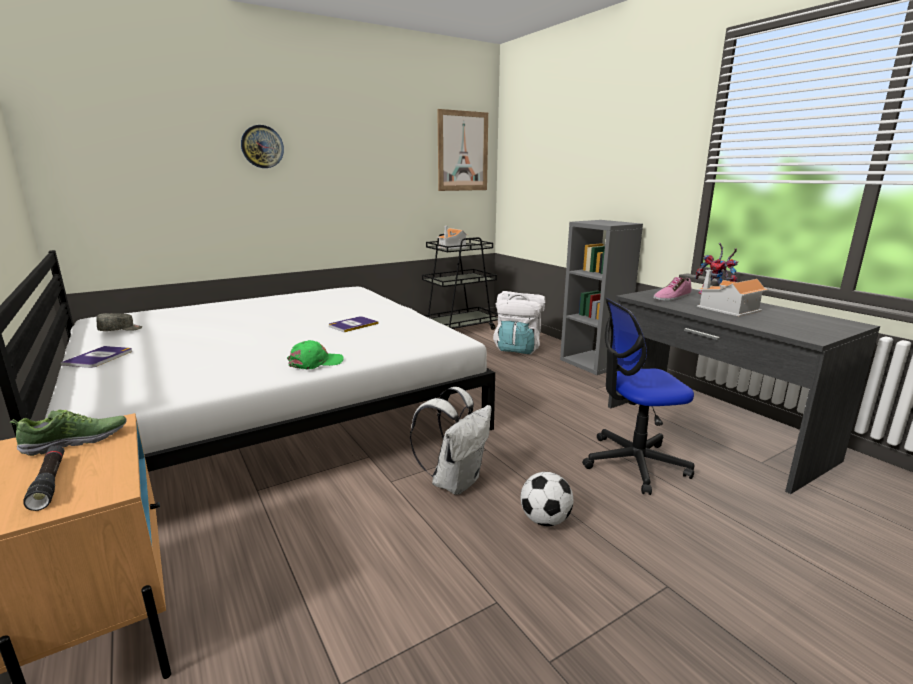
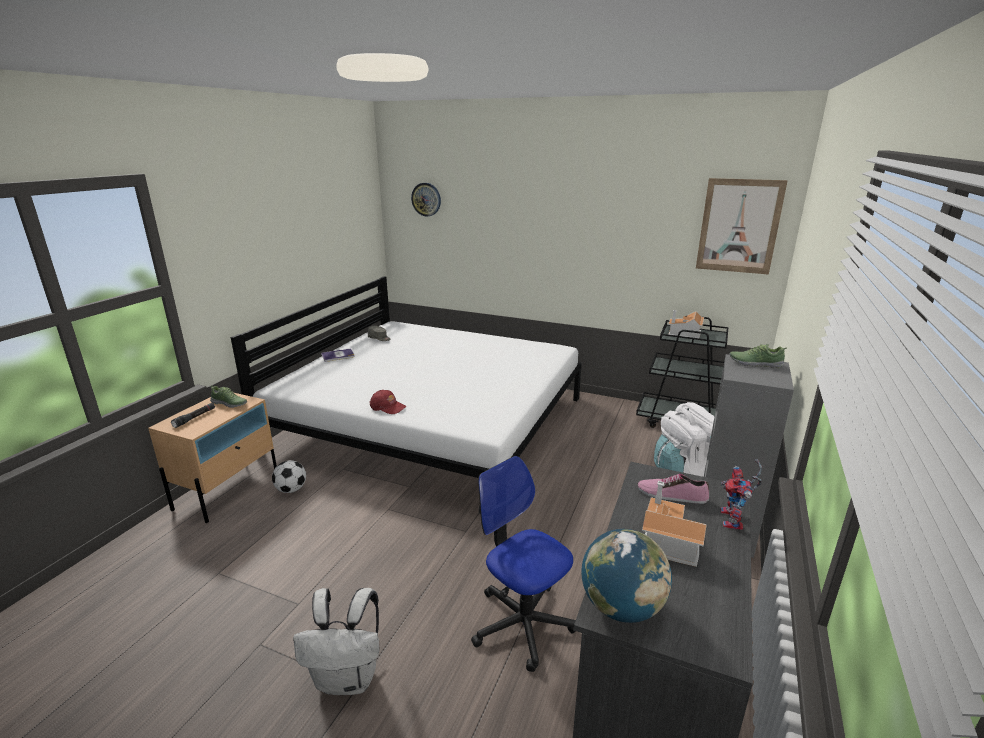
camera: 55 degrees right, 5 degrees up
wall clock [241,125,284,168] -> wall clock moved to [411,183,441,217]
green cap [287,340,344,370] -> red cap [369,390,406,414]
book [329,316,378,332] -> none
white backpack [410,387,492,495] -> white backpack moved to [293,588,379,695]
football [520,472,573,526] -> football moved to [272,460,306,493]
none -> globe [581,529,672,623]
none -> shoe [729,344,787,368]

